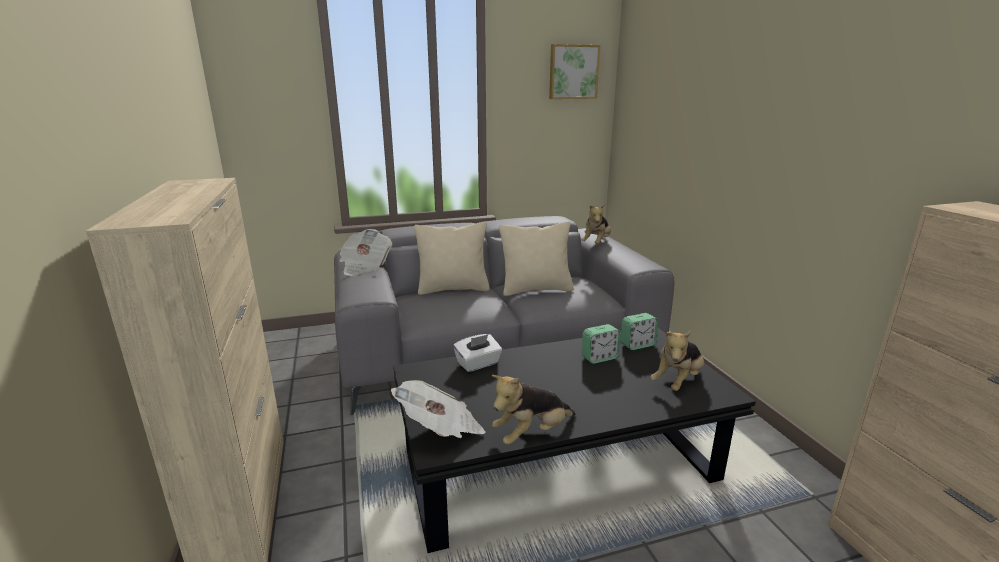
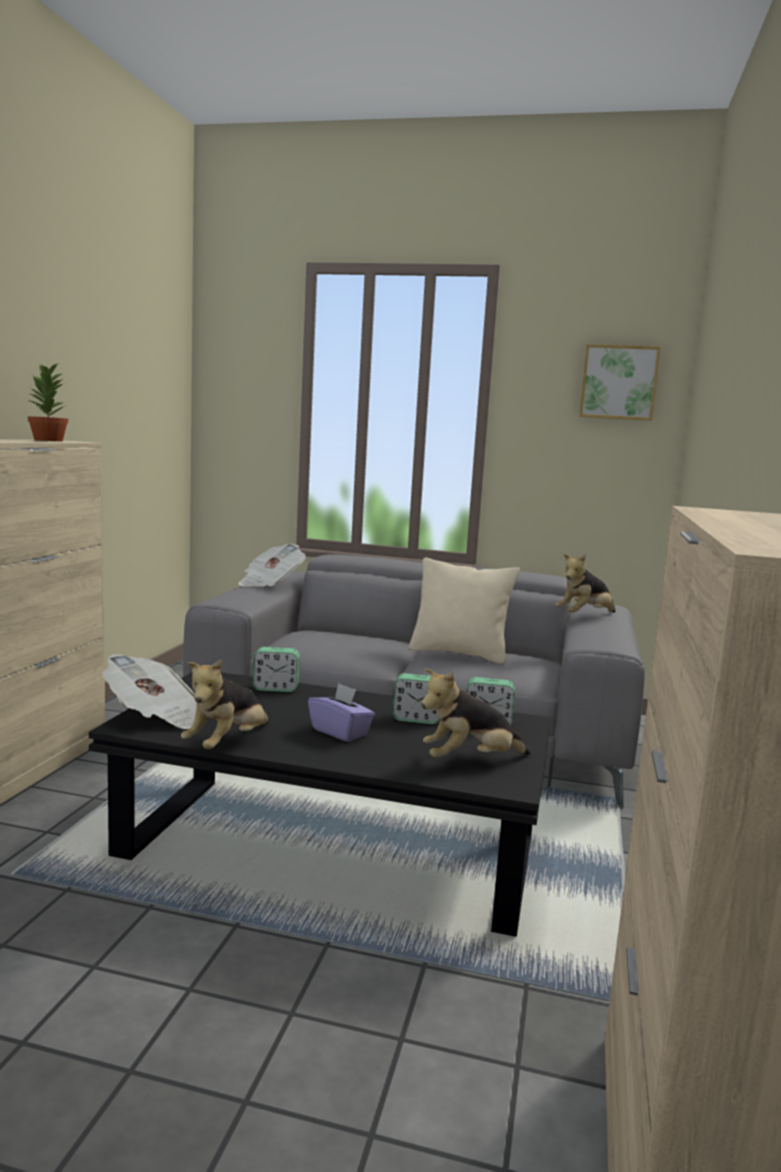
camera: 30 degrees right, 10 degrees down
beige pillow [414,222,490,295] -> none
white tissue box [453,334,502,372] -> alarm clock [253,647,300,692]
plush toy [492,375,575,445] -> plush toy turned 60 degrees counterclockwise [181,659,269,749]
none -> potted plant [25,362,68,441]
none -> purple tissue box [308,683,375,742]

